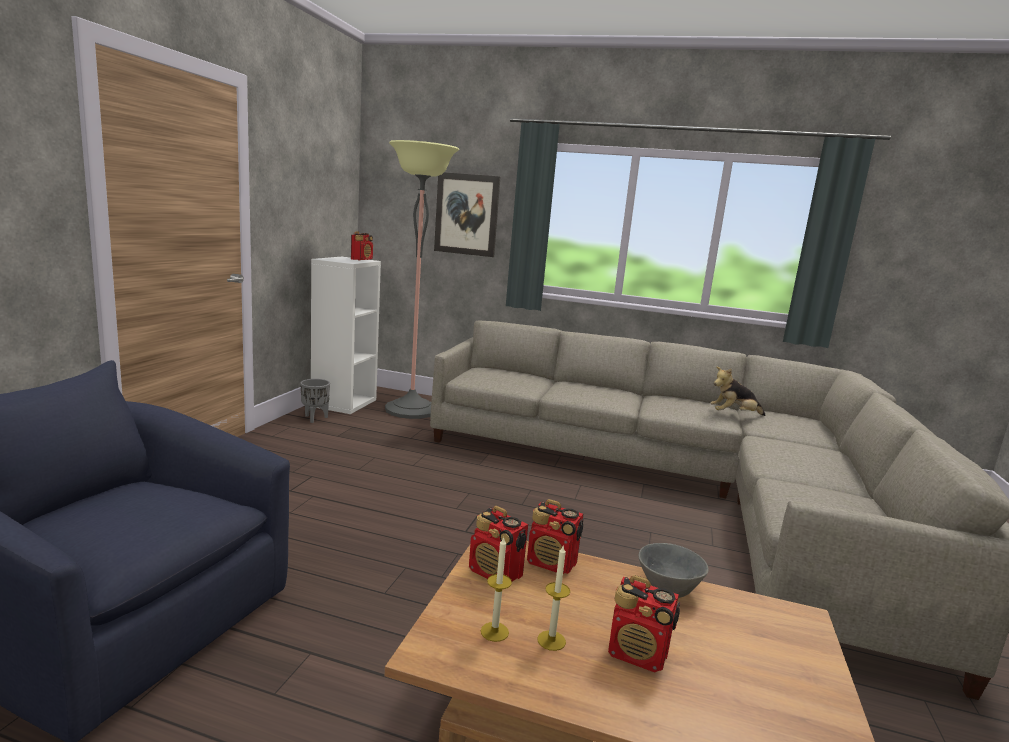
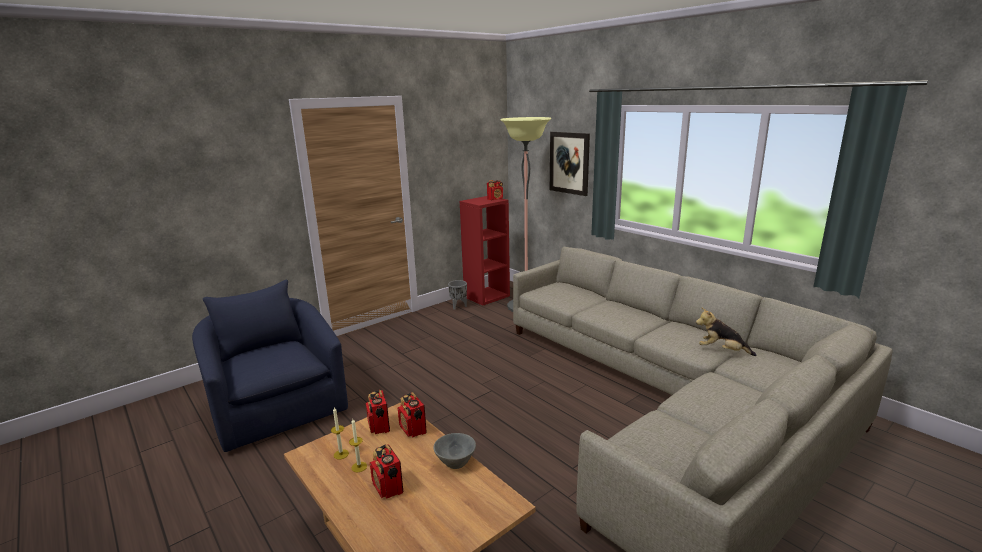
camera: 35 degrees right, 5 degrees up
white bookcase [311,257,381,414] -> red bookcase [460,196,510,306]

